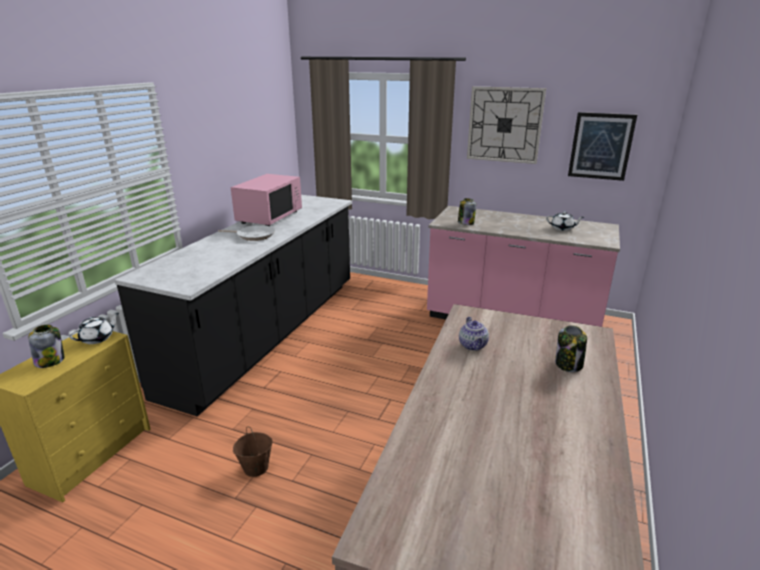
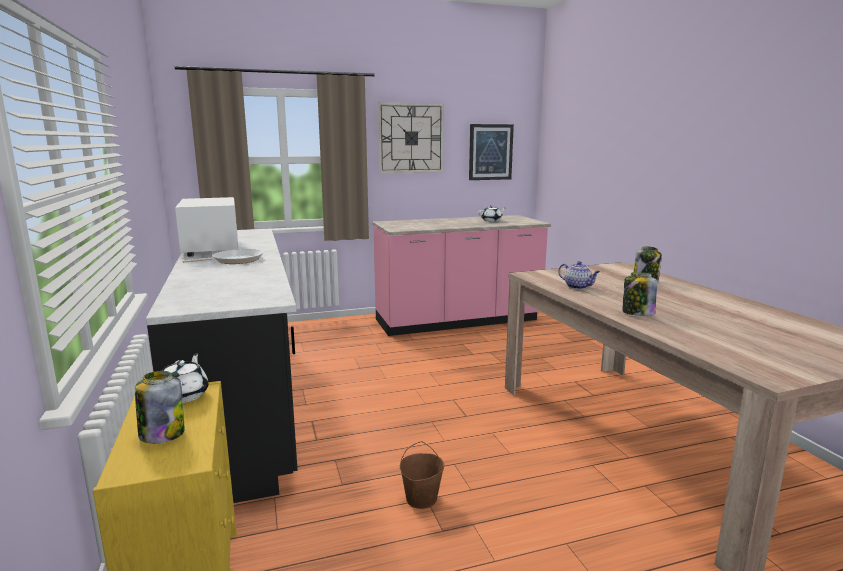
camera: 40 degrees left, 10 degrees down
pink microwave [231,174,302,226] -> white microwave [175,197,238,256]
jar [458,198,476,225] -> jar moved to [622,272,657,316]

